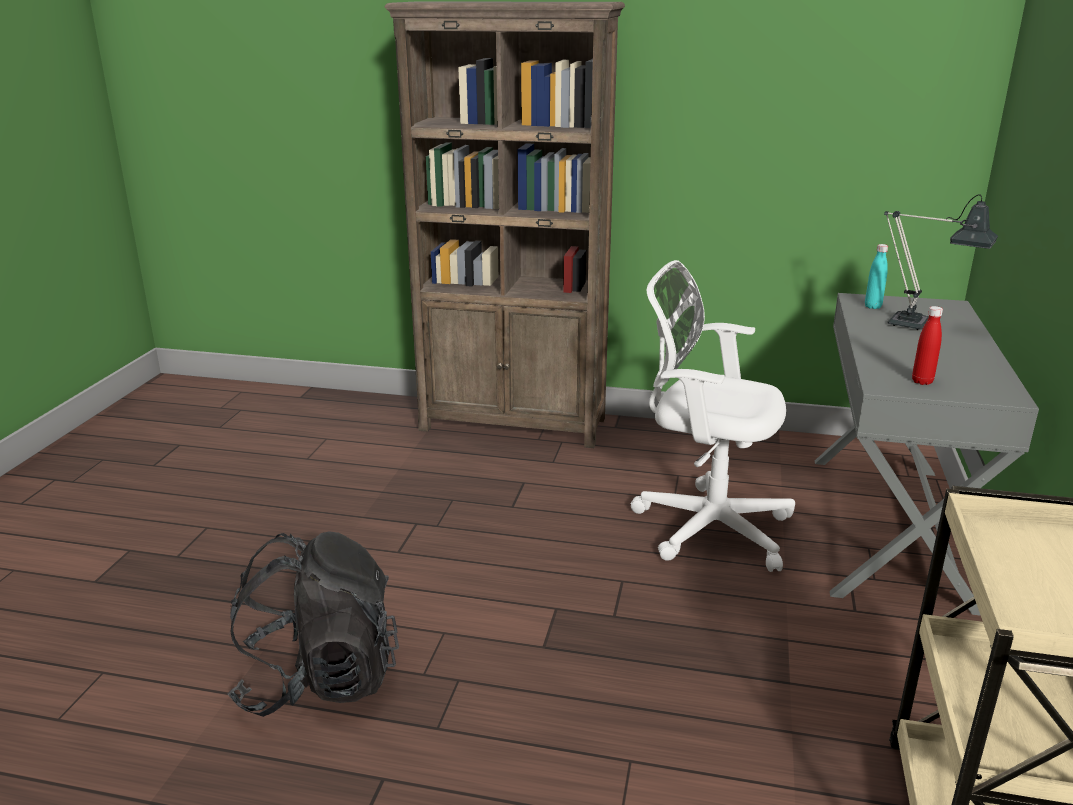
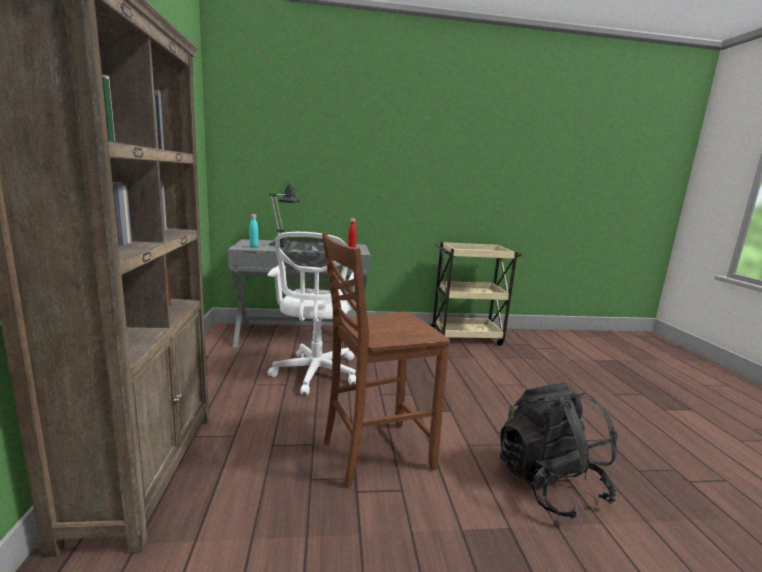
camera: 110 degrees left, 10 degrees down
none -> brown chair [322,233,450,488]

